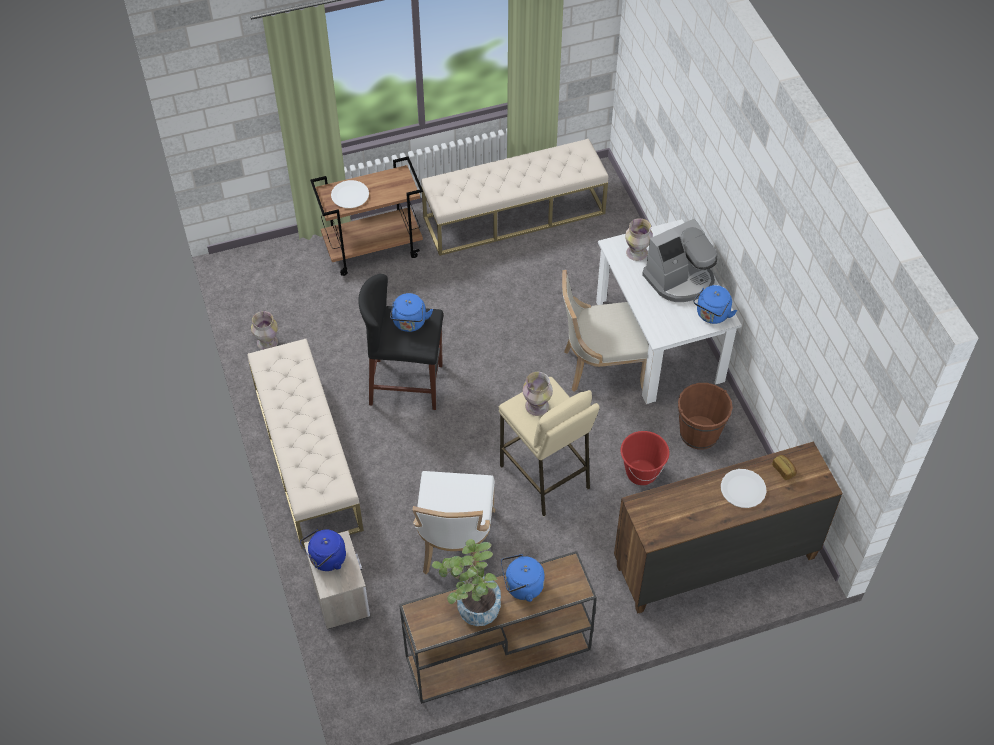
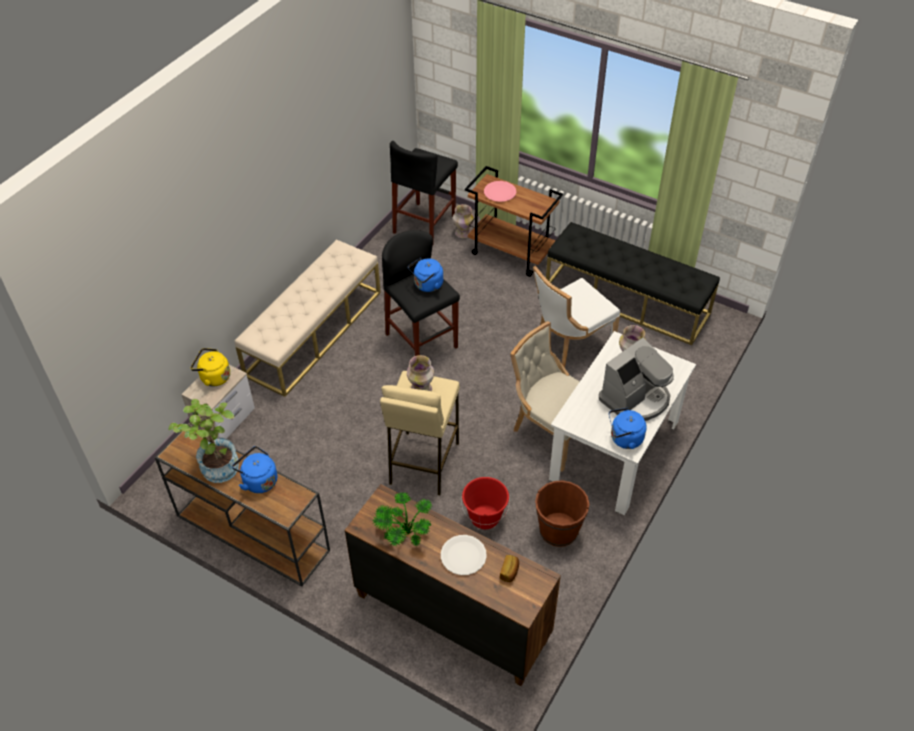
camera: 50 degrees right, 5 degrees down
vase [251,311,278,350] -> vase moved to [453,204,474,238]
blue kettle [300,529,346,571] -> yellow kettle [191,348,230,386]
white plate [331,180,369,208] -> pink plate [484,181,516,202]
white chair [413,471,495,574] -> white chair moved to [533,266,620,368]
beige bench [421,139,608,256] -> black bench [546,222,720,345]
coffee machine [642,218,717,302] -> coffee machine turned 60 degrees counterclockwise [599,338,674,421]
none -> potted plant [373,492,432,547]
none -> black stool [390,141,458,246]

